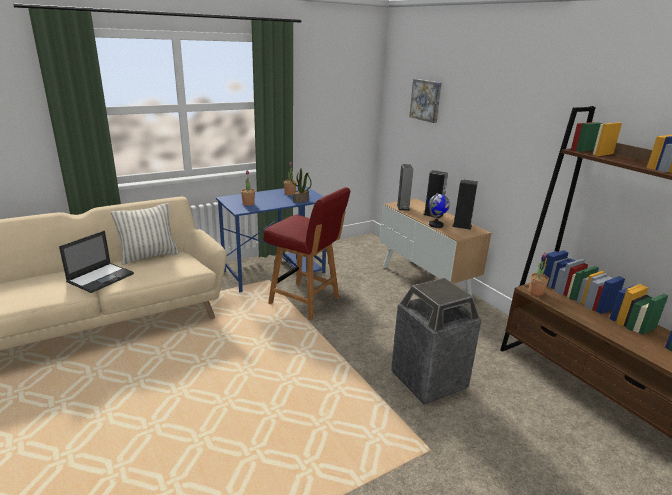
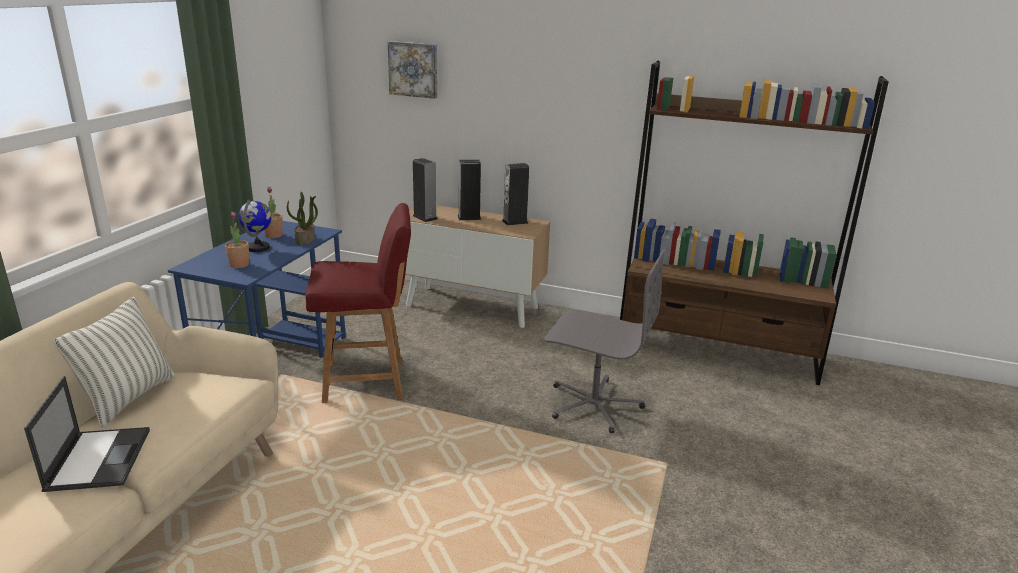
camera: 40 degrees left, 0 degrees up
trash can [391,278,482,405] -> grey office chair [544,249,665,433]
globe [429,193,450,228] -> globe moved to [238,200,272,252]
potted plant [529,252,549,296] -> none

